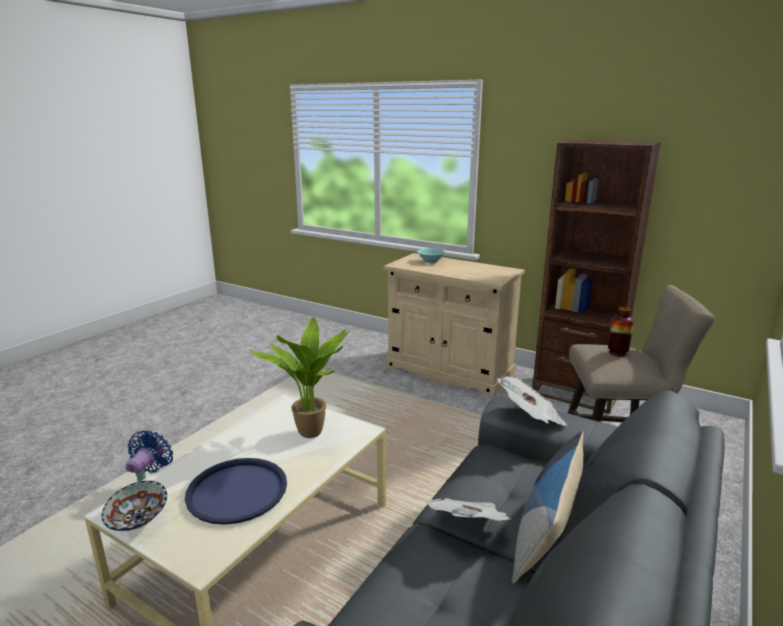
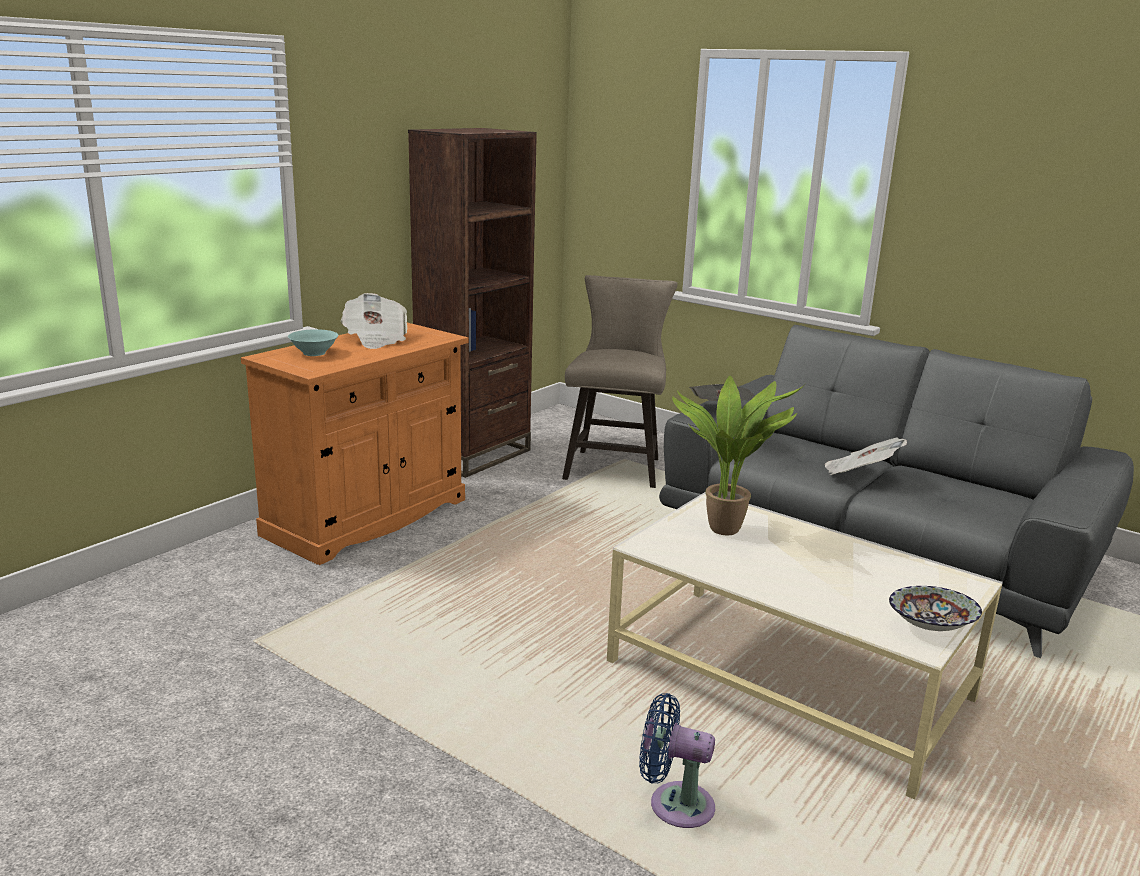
camera: 85 degrees left, 0 degrees up
blue tray [185,458,287,525] -> none
beige cabinet [383,253,525,397] -> orange cabinet [241,323,468,565]
pillow [512,431,583,583] -> none
vase [608,307,634,357] -> none
none -> newspaper [340,293,407,349]

